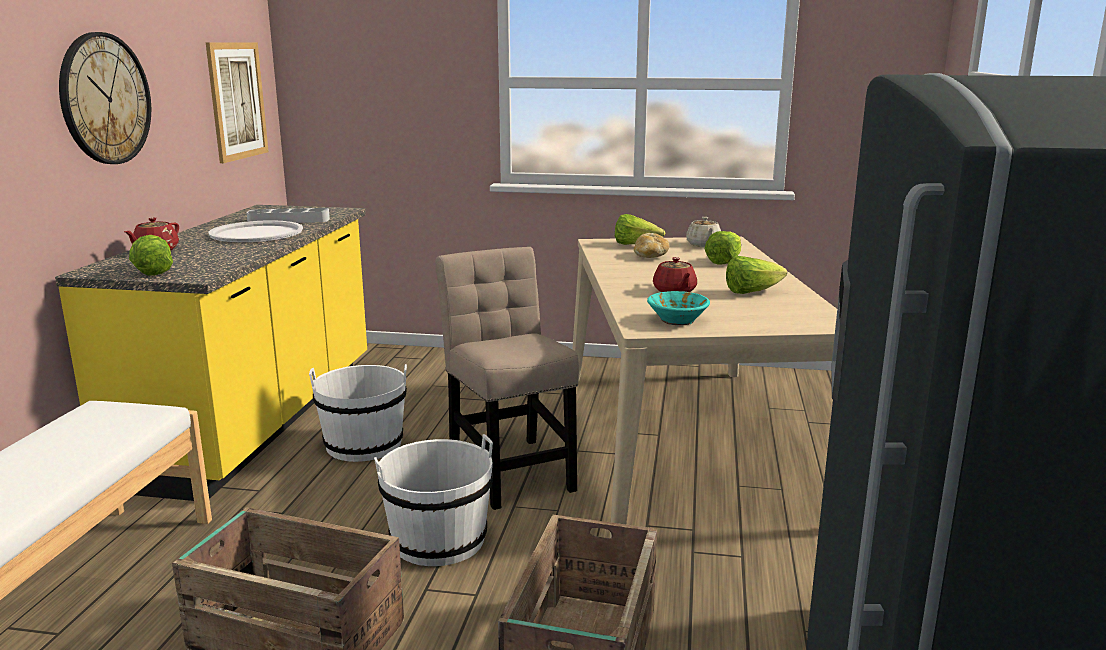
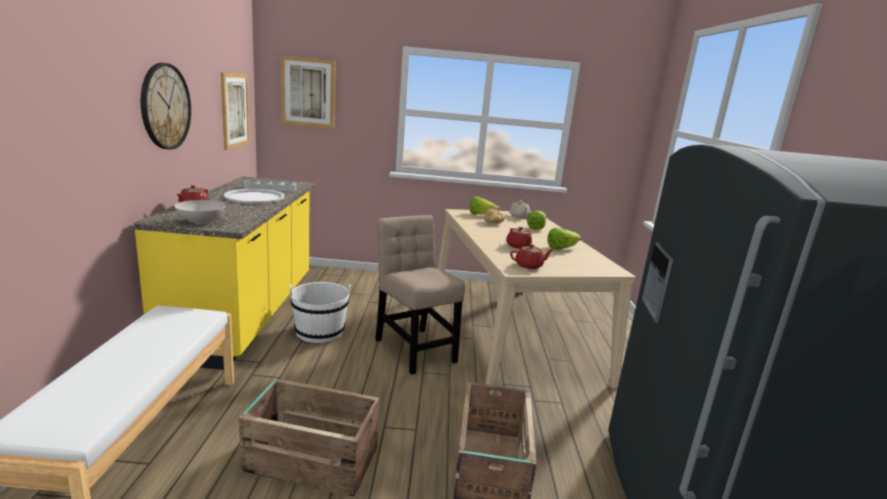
camera: 10 degrees left, 0 degrees up
lettuce [129,235,173,276] -> white bowl [174,200,226,224]
white bucket [374,434,493,566] -> none
turquoise bowl [647,291,710,325] -> red teapot [510,244,554,269]
none -> picture [281,56,336,128]

